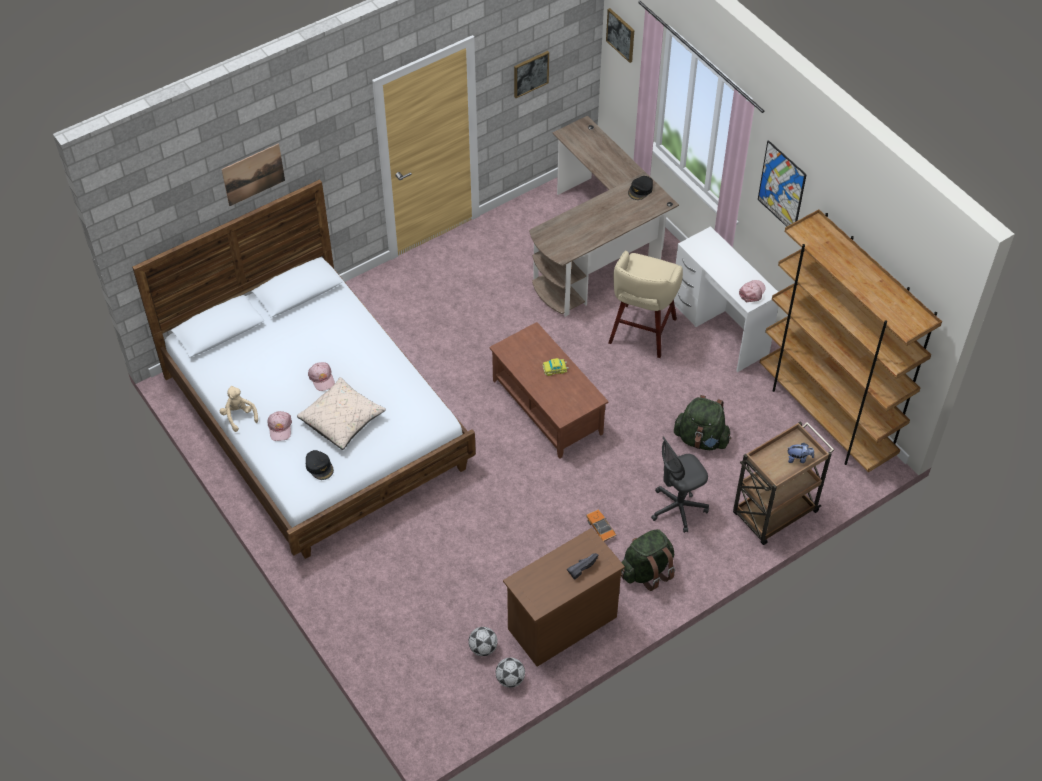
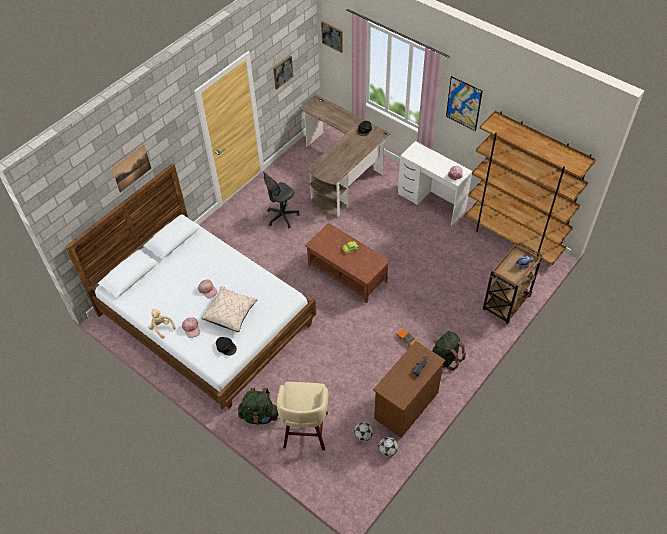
camera: 15 degrees left, 0 degrees up
beige stool [608,250,683,358] -> beige stool moved to [277,382,329,450]
grey office chair [651,436,709,533] -> grey office chair moved to [263,172,299,228]
green backpack [674,395,731,450] -> green backpack moved to [238,388,278,424]

